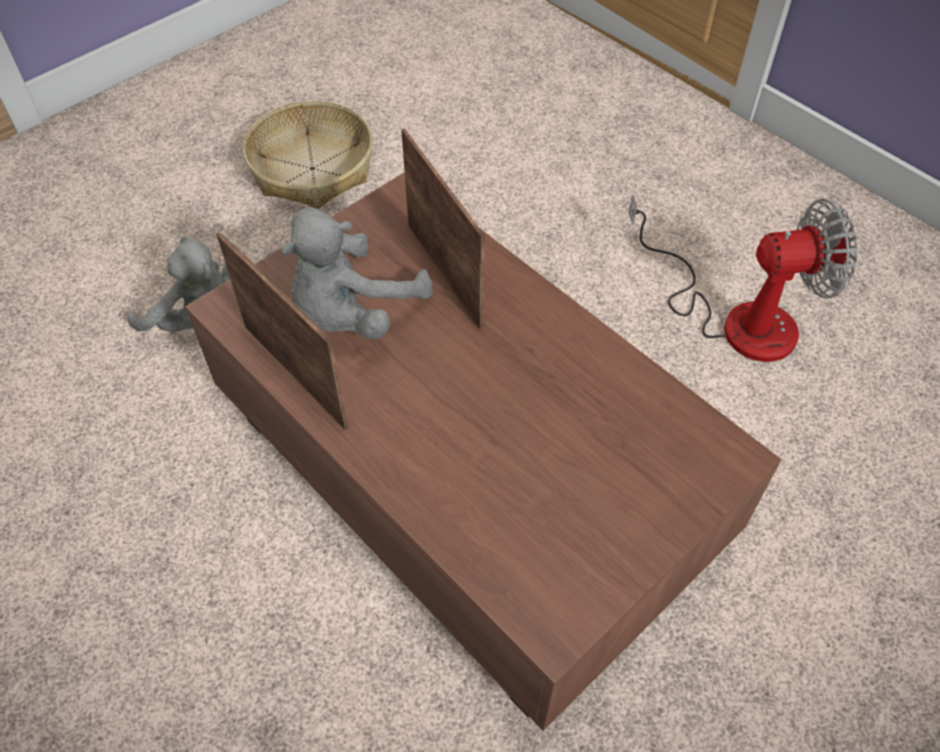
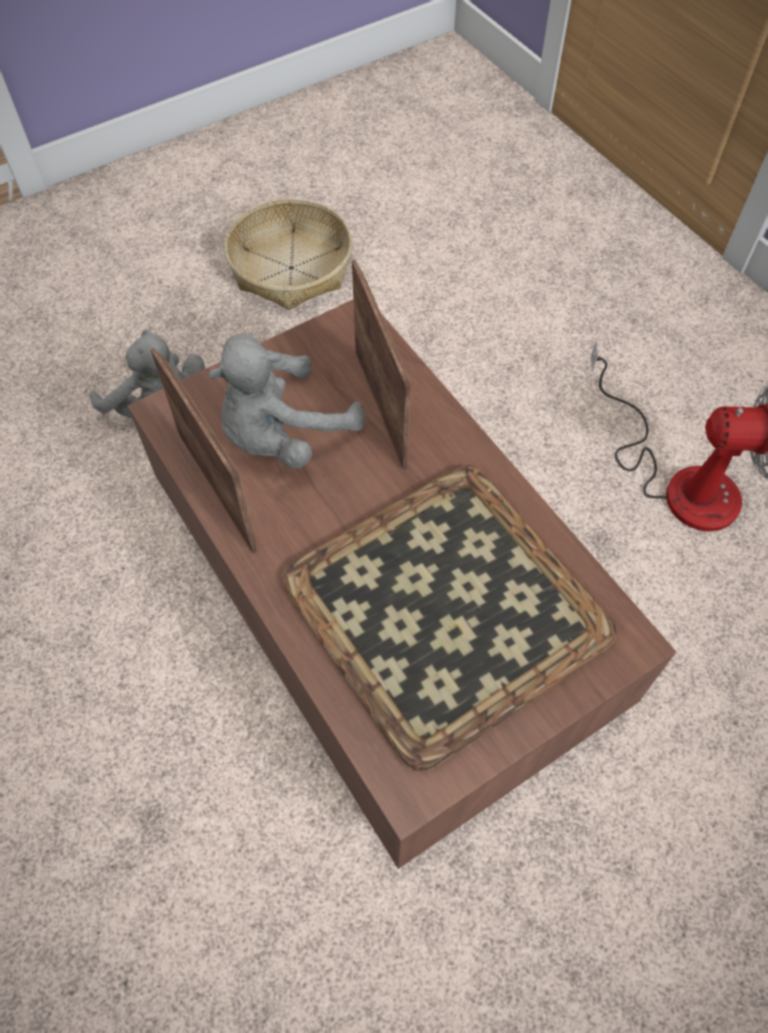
camera: 10 degrees right, 5 degrees up
none -> tray [282,465,616,771]

